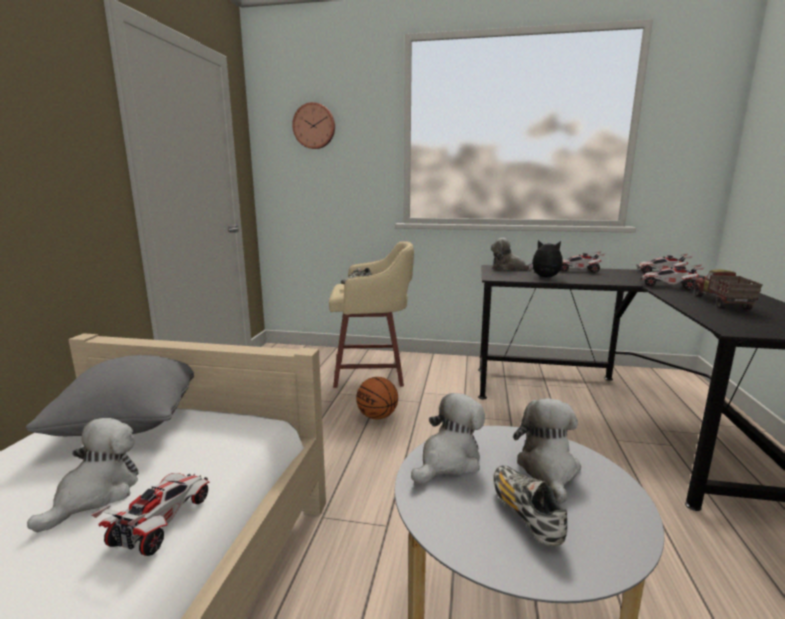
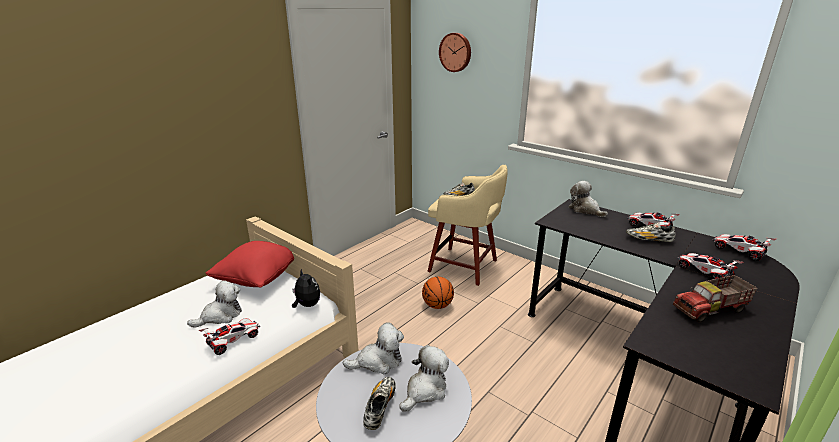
camera: 30 degrees right, 10 degrees up
grey pillow [26,355,194,436] -> red pillow [206,241,294,288]
plush toy [529,240,563,277] -> plush toy moved to [292,269,320,308]
toy truck [694,269,763,310] -> toy truck turned 150 degrees counterclockwise [673,275,758,323]
none -> shoe [626,222,676,242]

